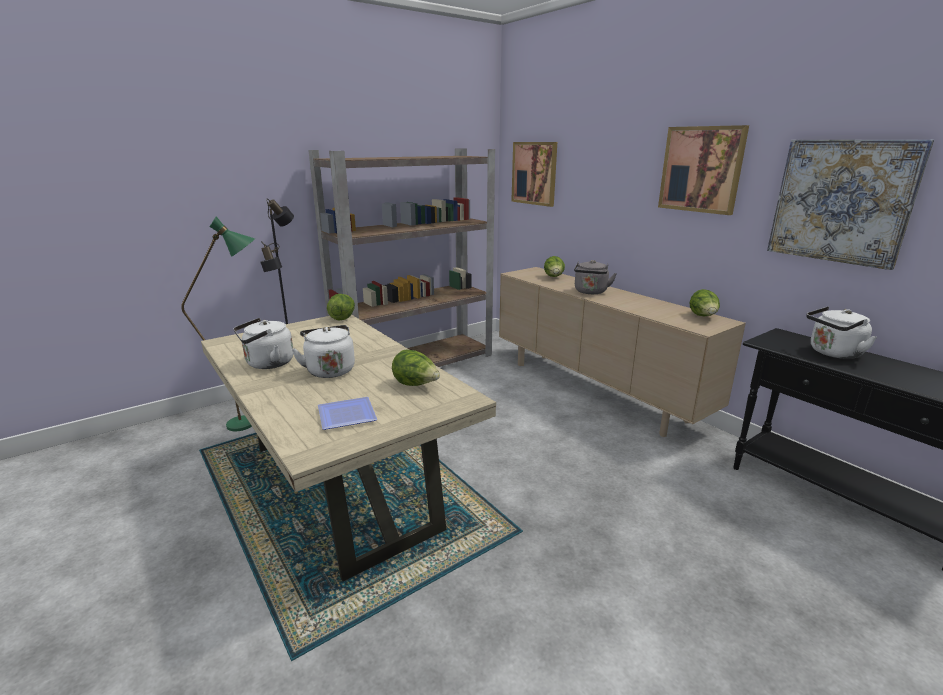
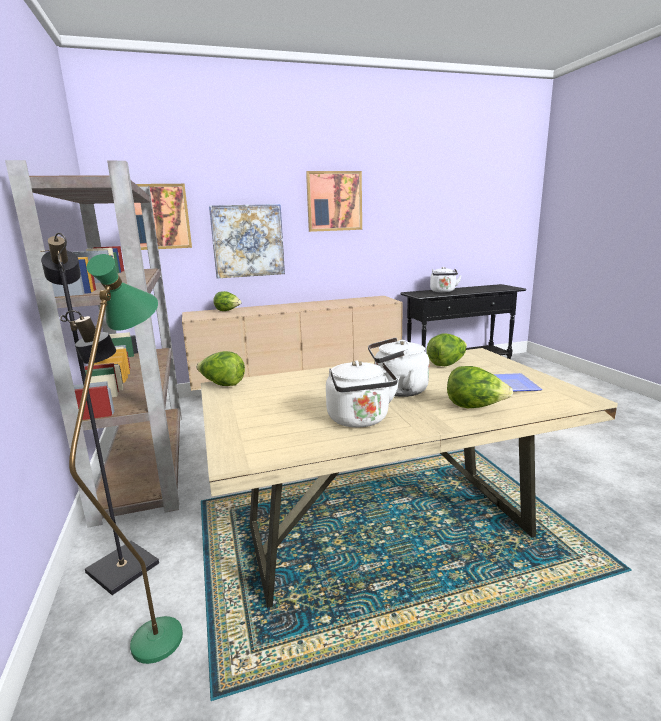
camera: 70 degrees left, 5 degrees down
grey kettle [574,260,617,294] -> none
lettuce [690,289,720,316] -> lettuce moved to [447,366,513,408]
picture [767,140,934,270] -> picture moved to [209,204,285,279]

